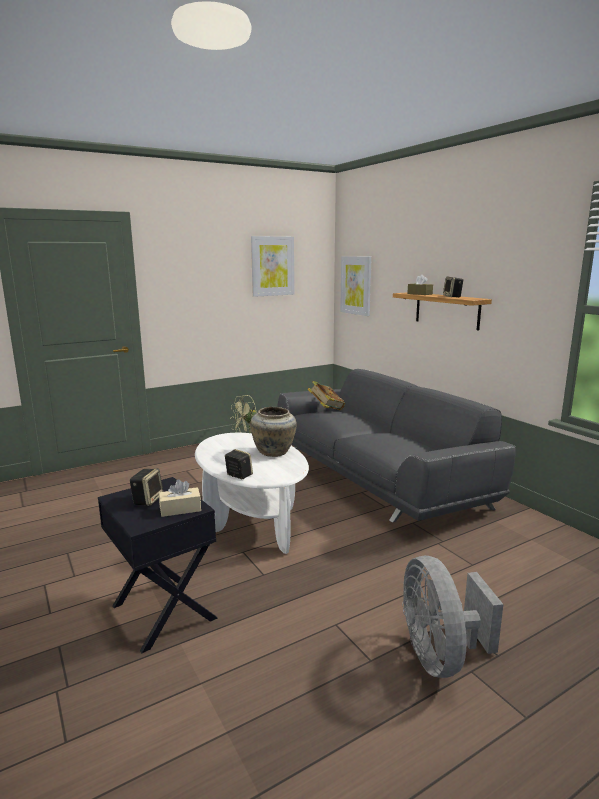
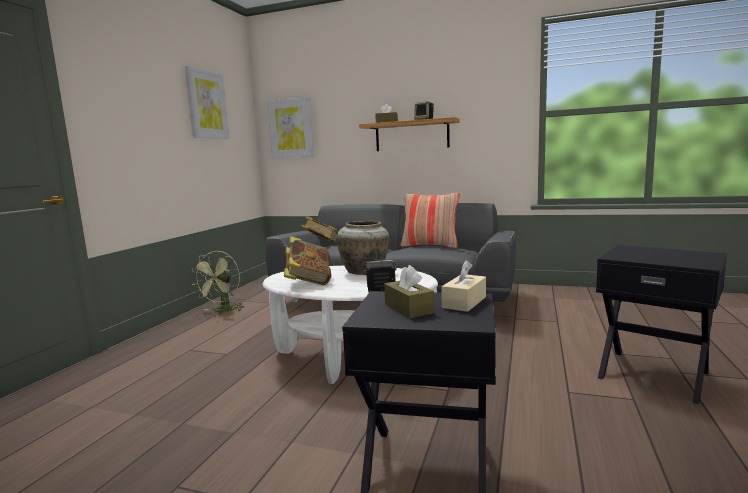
camera: 40 degrees left, 5 degrees down
speaker [129,468,163,506] -> brown tissue box [384,265,434,319]
grey fan [402,556,503,678] -> black side table [596,245,727,404]
none -> book [284,236,331,285]
none -> pillow [401,193,460,248]

